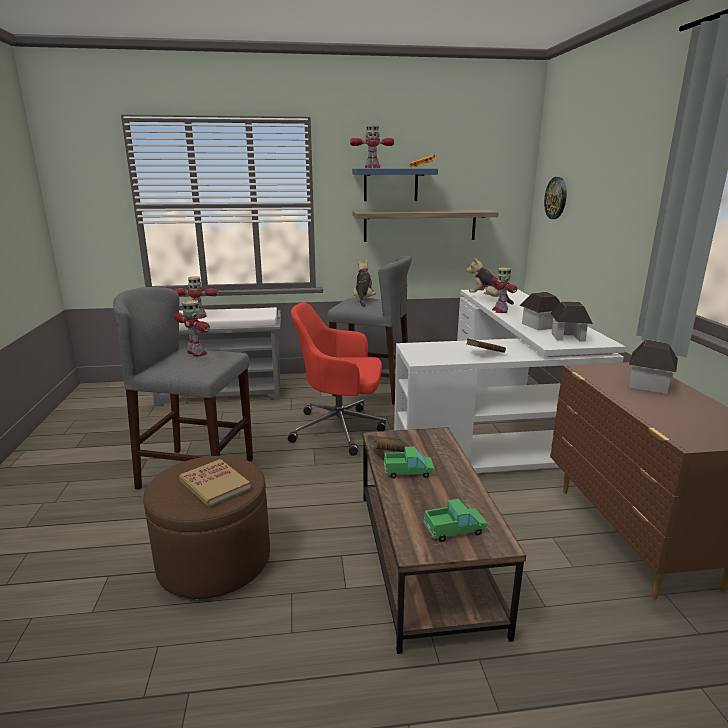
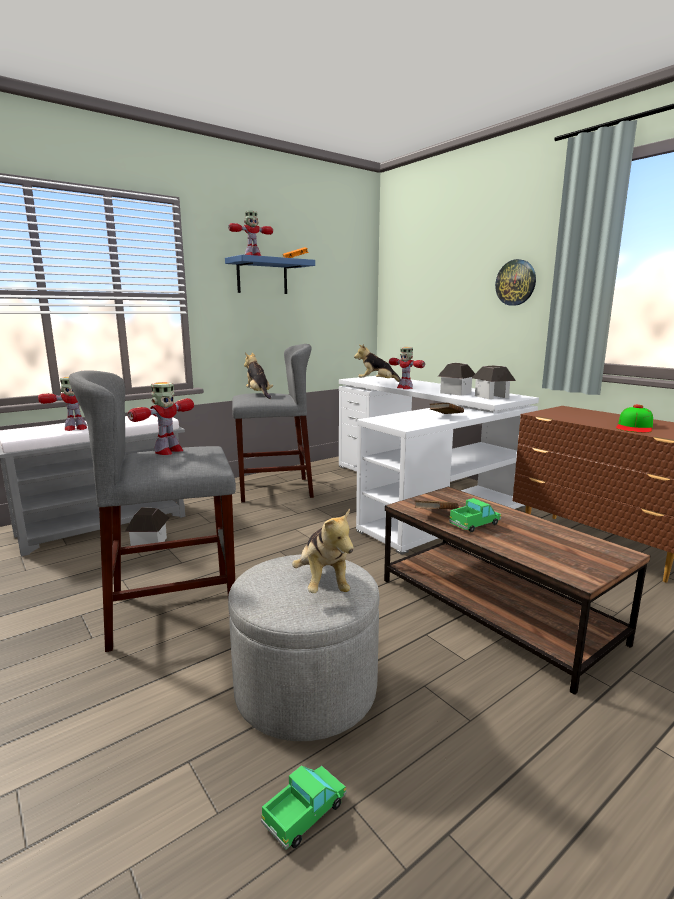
camera: 30 degrees left, 5 degrees down
brown ottoman [143,456,270,599] -> grey ottoman [228,554,379,741]
toy robot [174,300,210,357] -> toy robot turned 105 degrees clockwise [128,382,194,455]
book [179,459,251,507] -> plush toy [292,508,354,593]
red office chair [288,303,386,456] -> none
shelf [353,210,499,242] -> none
toy truck [423,499,488,542] -> toy truck moved to [261,765,347,850]
wall clock [544,177,567,219] -> wall clock moved to [495,259,536,306]
toy house [629,339,678,394] -> toy house moved to [125,507,170,546]
none -> cap [616,405,653,433]

